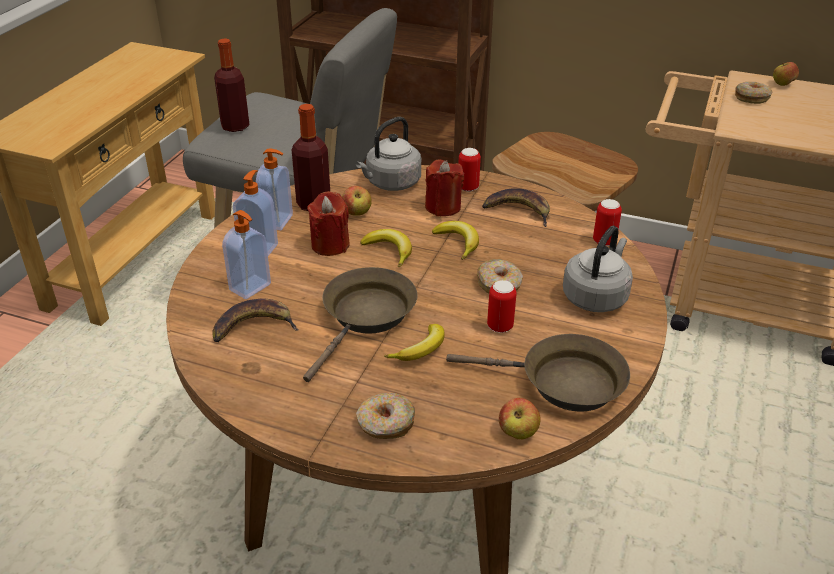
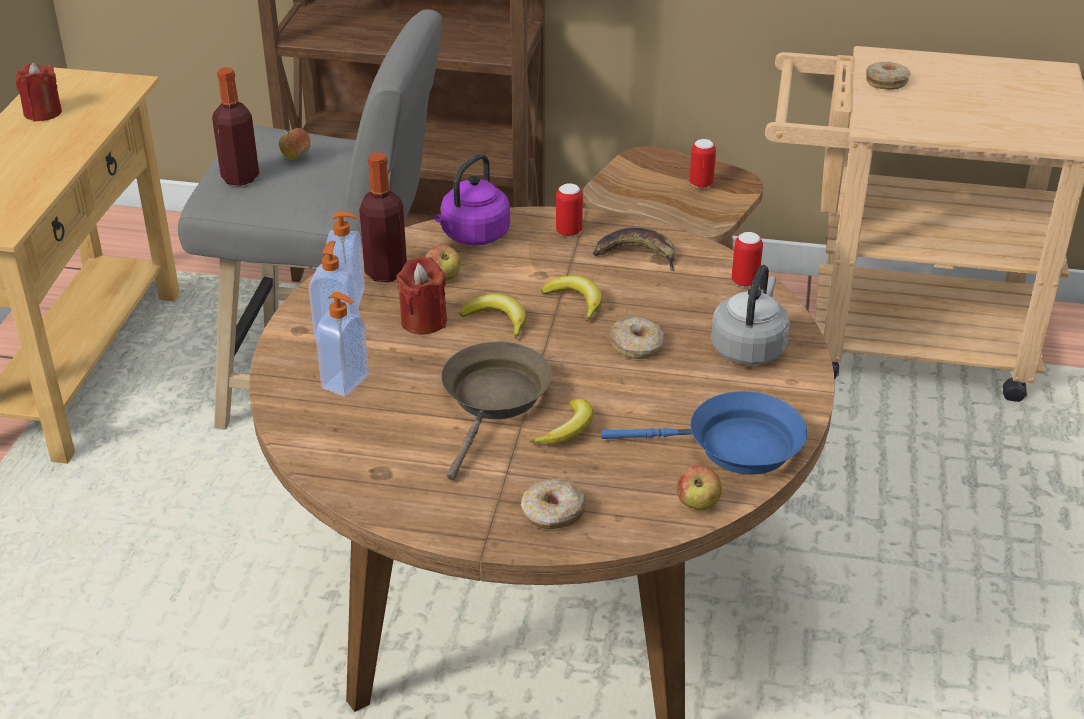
camera: 10 degrees left, 0 degrees up
banana [212,298,298,342] -> none
grey kettle [356,117,421,191] -> purple kettle [434,154,510,246]
red candle [425,160,464,216] -> red candle moved to [15,62,62,122]
brown frying pan [446,334,630,412] -> blue frying pan [601,391,807,475]
can [487,280,517,333] -> can moved to [690,139,716,189]
apple [773,62,799,86] -> apple moved to [279,128,311,160]

